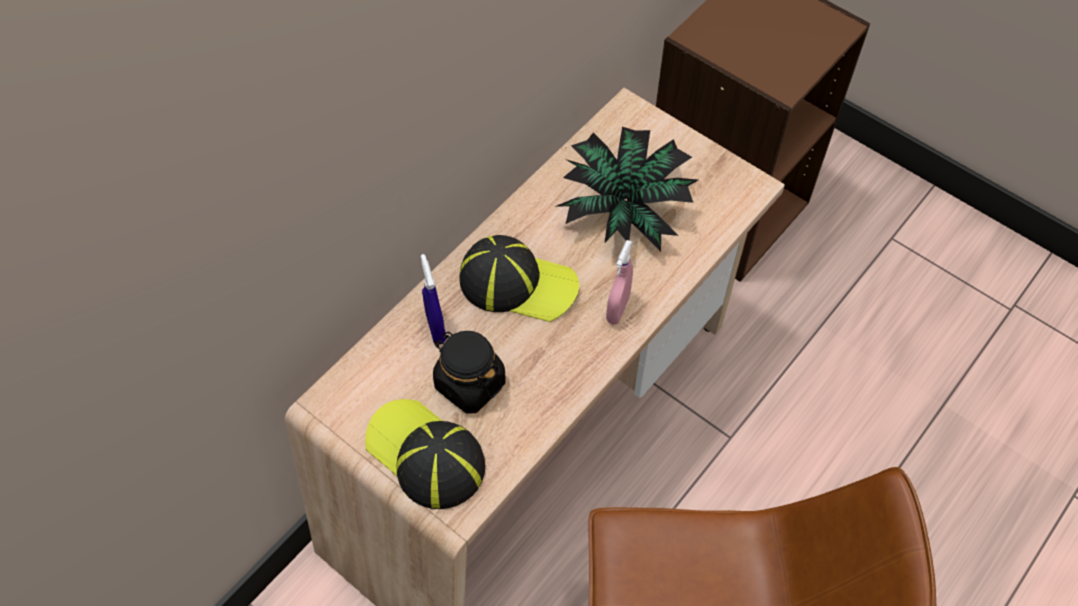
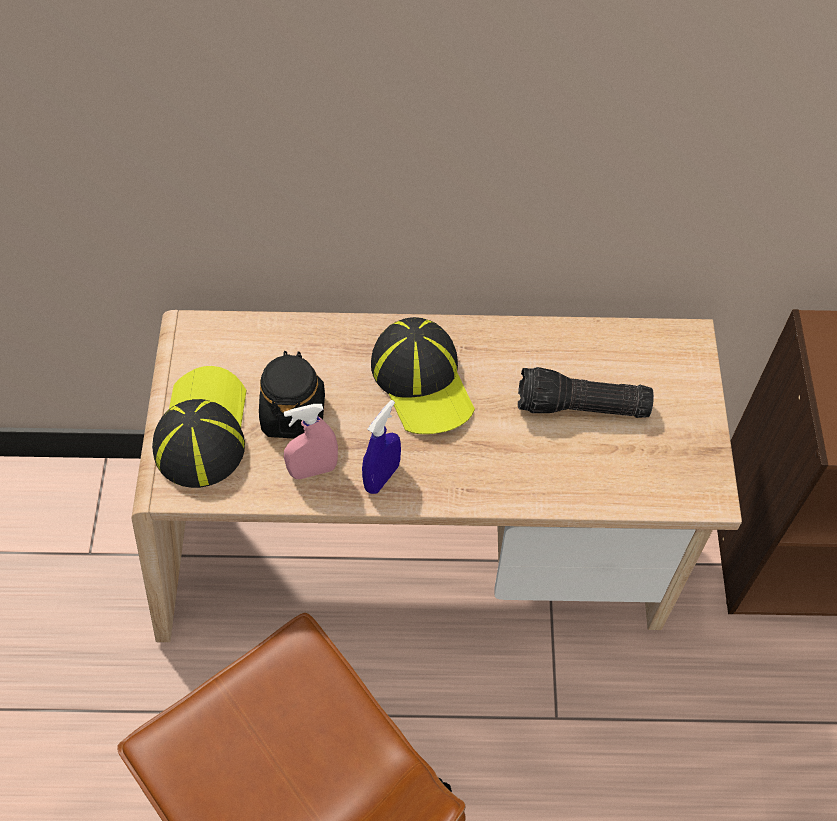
camera: 50 degrees right, 0 degrees up
blue spray bottle [421,254,446,344] -> blue spray bottle moved to [362,400,401,494]
potted plant [555,127,698,252] -> flashlight [518,367,654,418]
pink spray bottle [606,240,633,324] -> pink spray bottle moved to [284,404,338,479]

